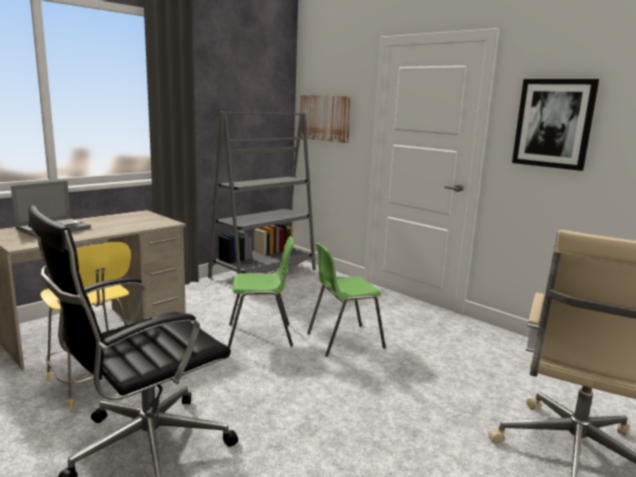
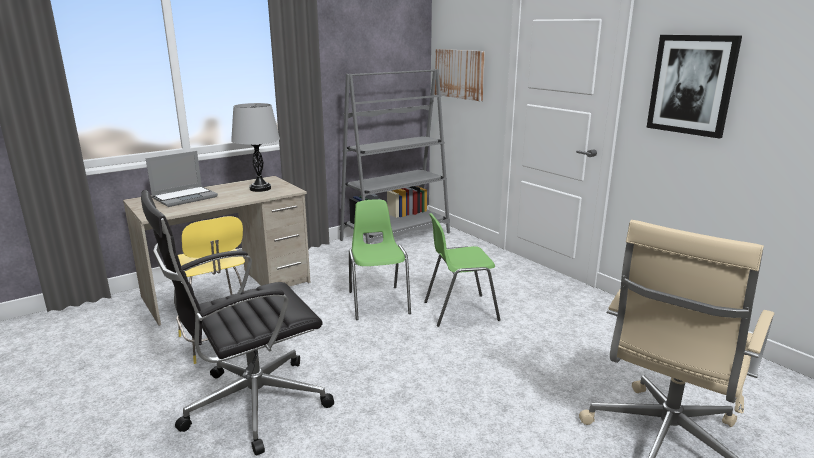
camera: 10 degrees right, 5 degrees up
green chair [228,236,294,348] -> green chair turned 105 degrees counterclockwise [349,200,411,320]
none -> grey table lamp [231,103,280,192]

